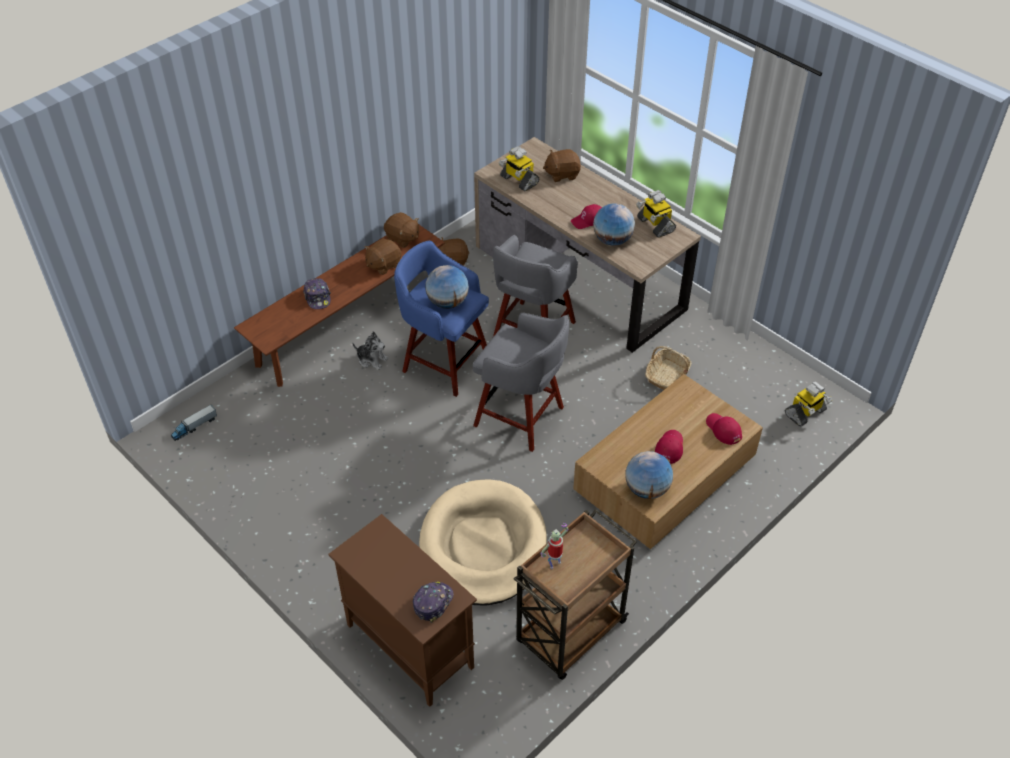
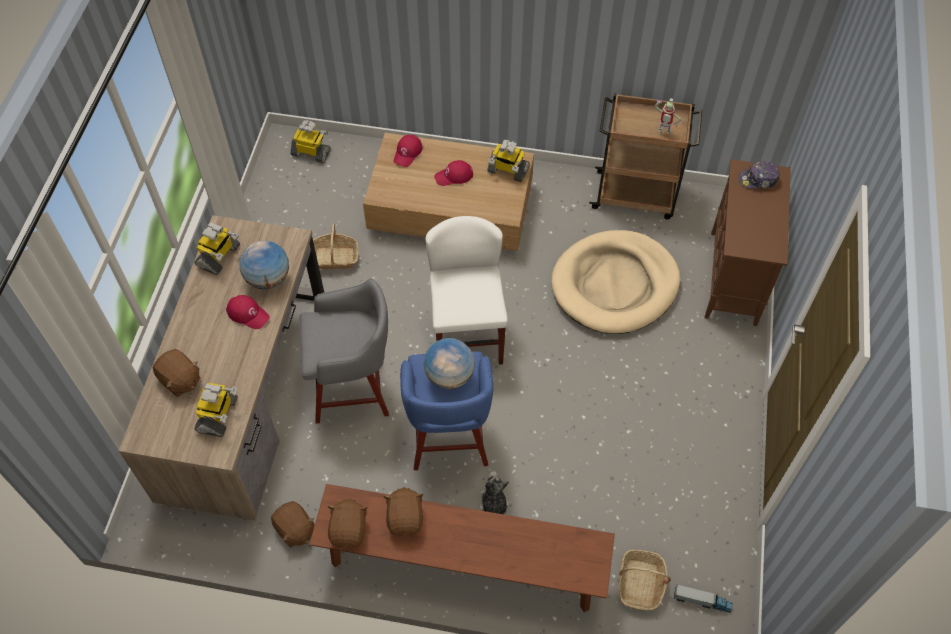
camera: 125 degrees left, 10 degrees up
cap [303,278,331,309] -> none
brown plush toy [365,239,402,275] -> brown plush toy turned 105 degrees counterclockwise [384,487,424,537]
grey stool [473,313,569,452] -> white chair [426,216,508,364]
globe [625,451,673,499] -> toy robot [487,140,530,182]
none -> basket [618,550,671,610]

